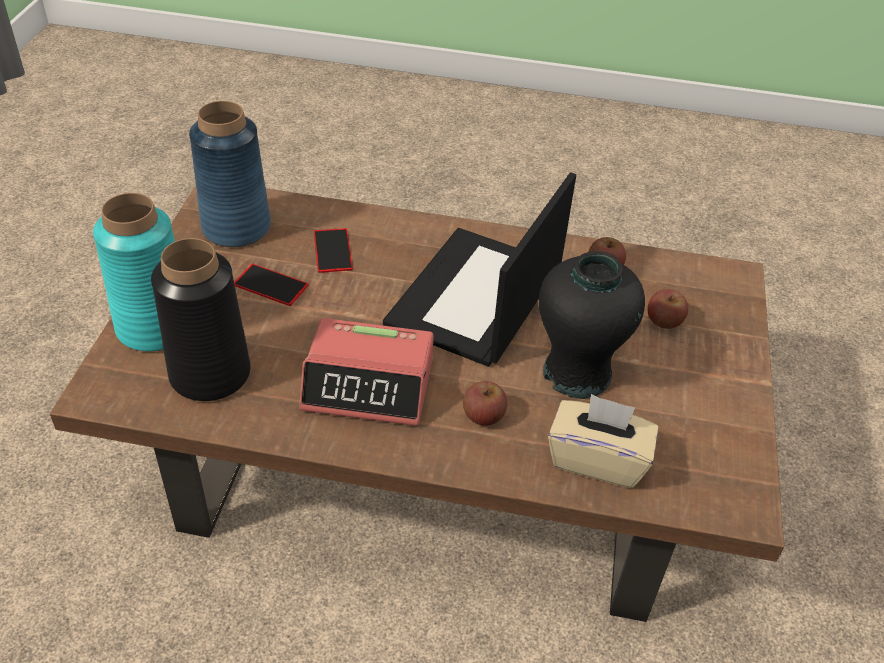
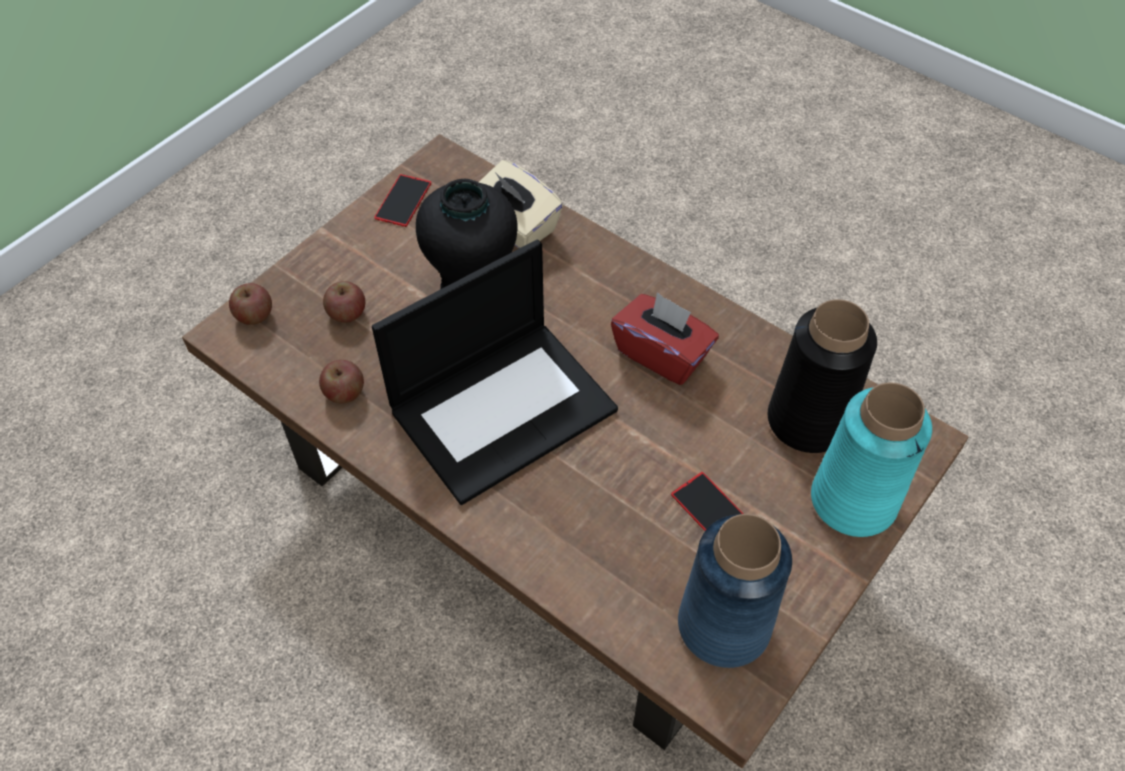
camera: 150 degrees left, 10 degrees up
alarm clock [299,318,434,426] -> red tissue box [611,292,719,385]
phone [314,228,353,273] -> phone moved to [374,174,431,227]
apple [463,381,508,426] -> apple moved to [229,283,272,325]

